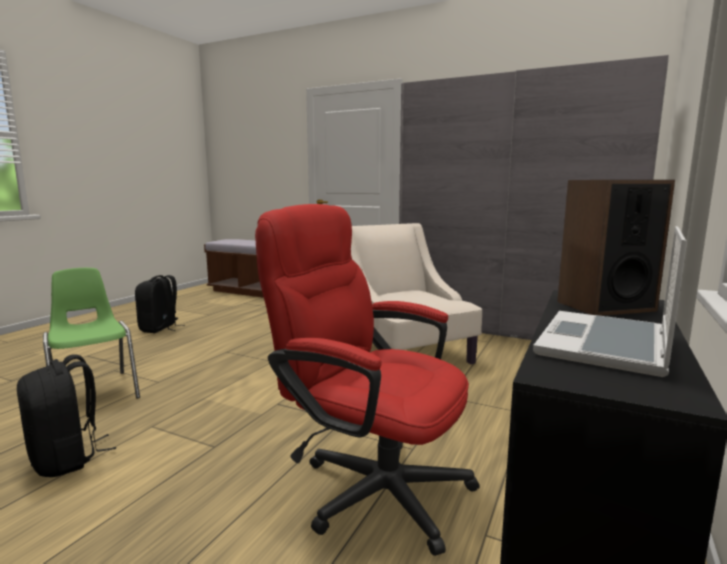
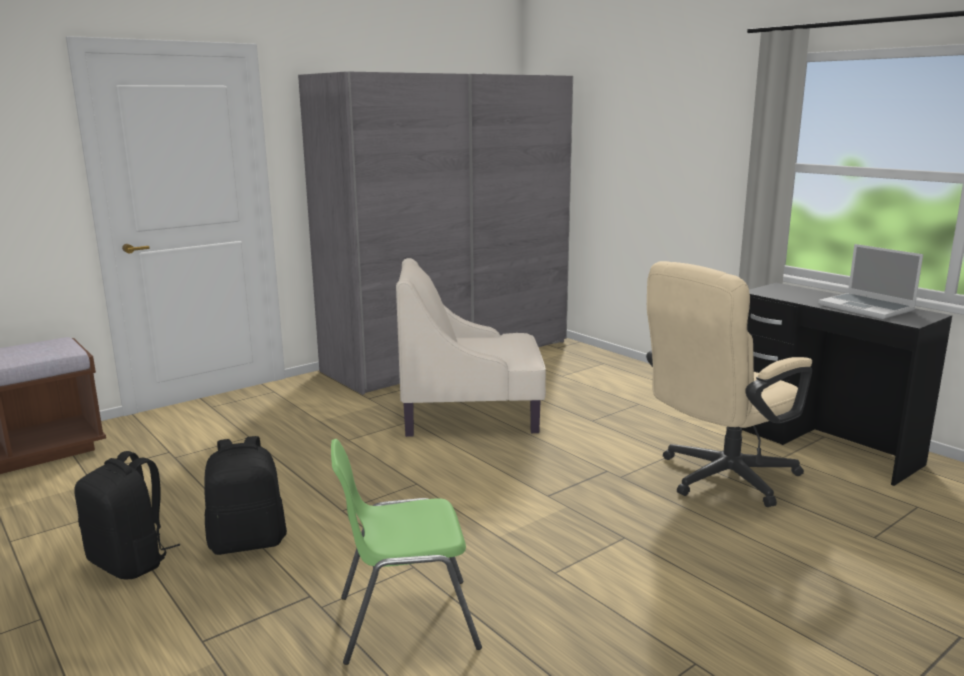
camera: 65 degrees left, 5 degrees up
black backpack [17,354,116,477] -> black backpack moved to [204,436,287,555]
red office chair [255,204,480,556] -> beige office chair [646,261,812,507]
speaker [557,180,675,316] -> none

